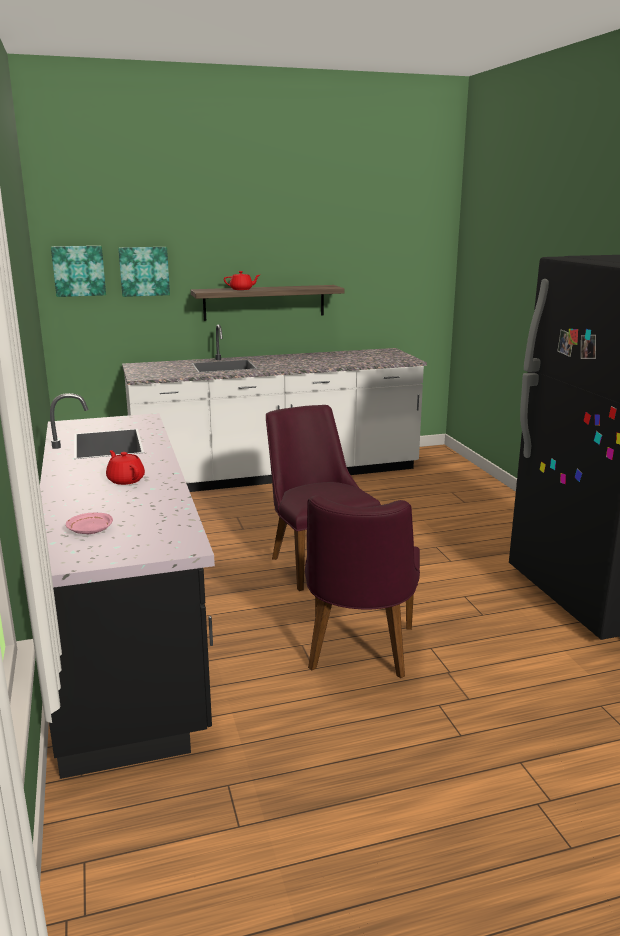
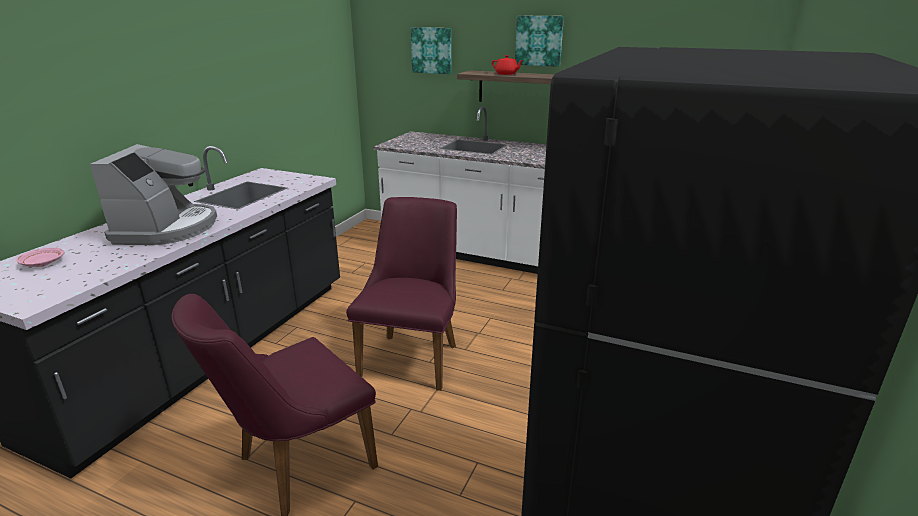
camera: 40 degrees right, 5 degrees up
picture [51,246,106,297] -> picture moved to [515,16,564,67]
red teapot [106,450,145,485] -> coffee machine [89,144,217,245]

